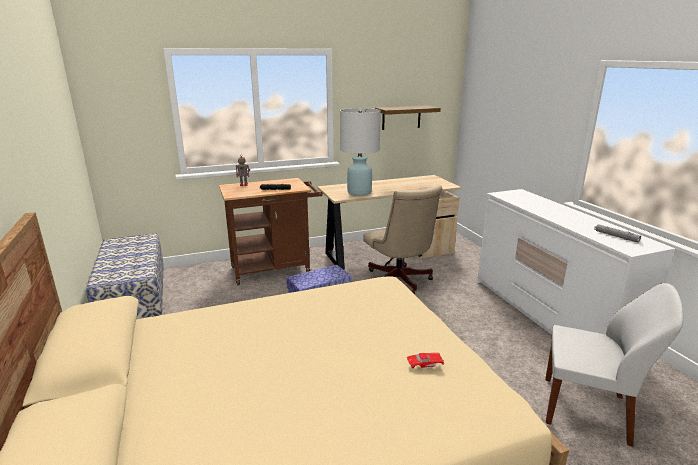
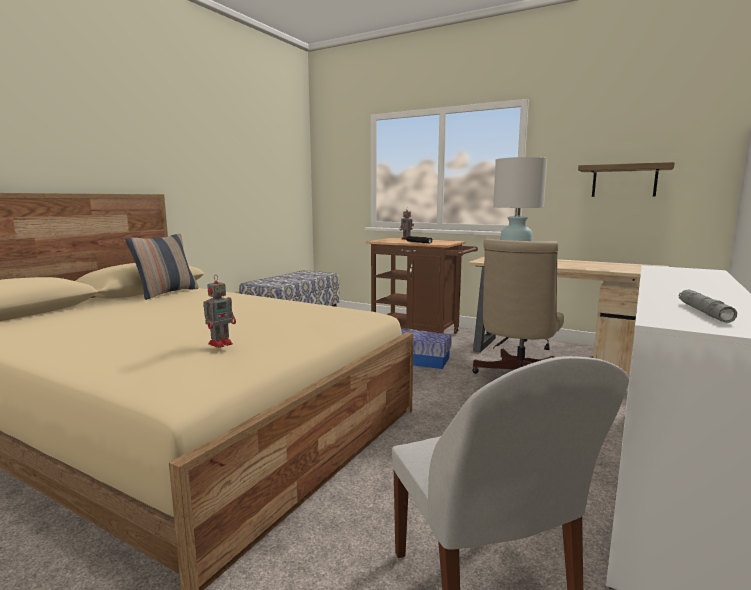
camera: 50 degrees right, 10 degrees down
red toy car [407,353,444,368] -> toy robot [203,276,236,348]
none -> pillow [125,233,199,300]

